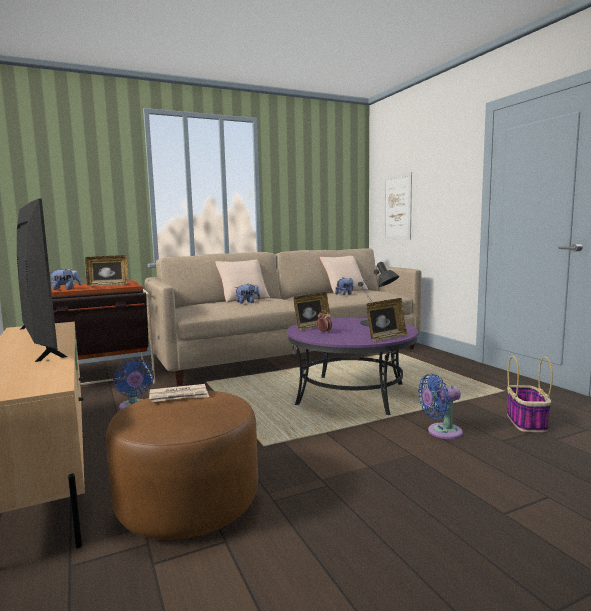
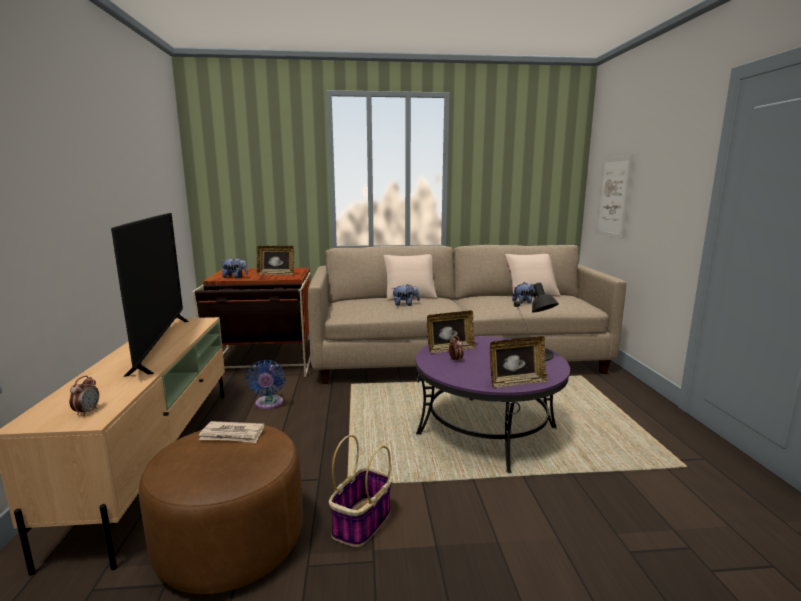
camera: 20 degrees right, 5 degrees up
blue fan [418,373,463,439] -> none
basket [507,356,553,432] -> basket moved to [329,435,392,547]
none -> alarm clock [69,376,99,416]

